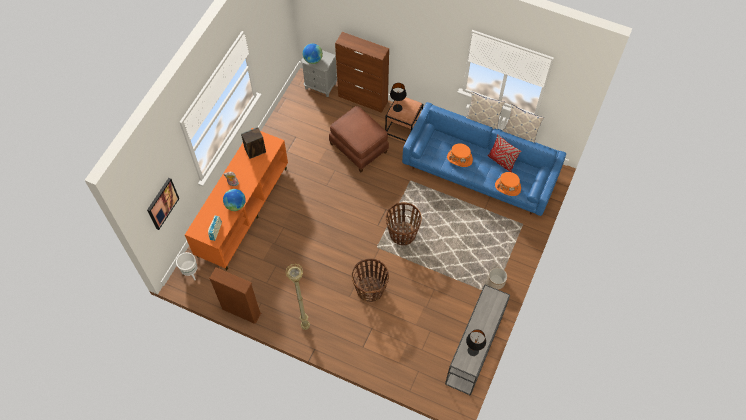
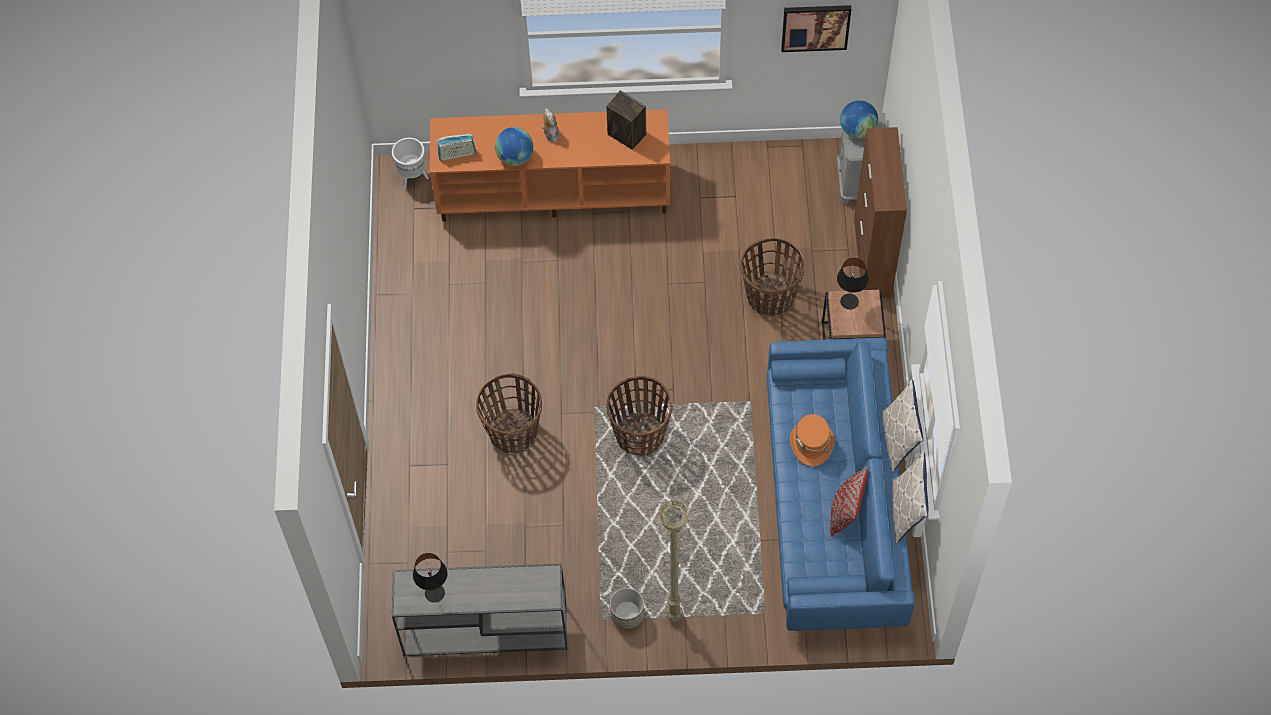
camera: 65 degrees right, 0 degrees up
picture [147,178,179,230] -> picture moved to [781,5,851,52]
brown bookcase [209,267,261,324] -> none
beige floor lamp [285,263,310,330] -> beige floor lamp moved to [658,499,690,621]
brown ottoman [329,106,389,172] -> basket [741,237,805,316]
orange hat [495,172,521,196] -> none

